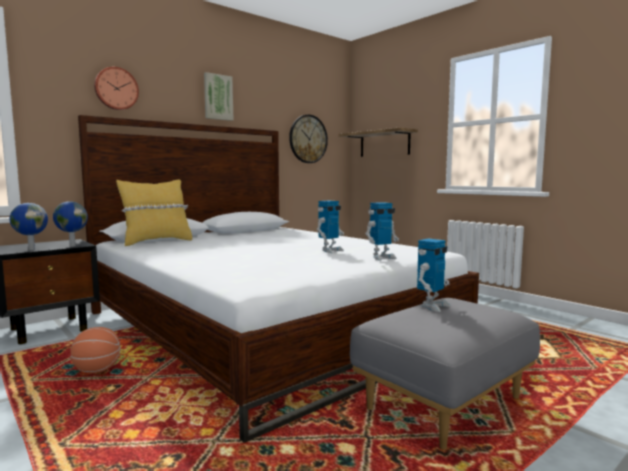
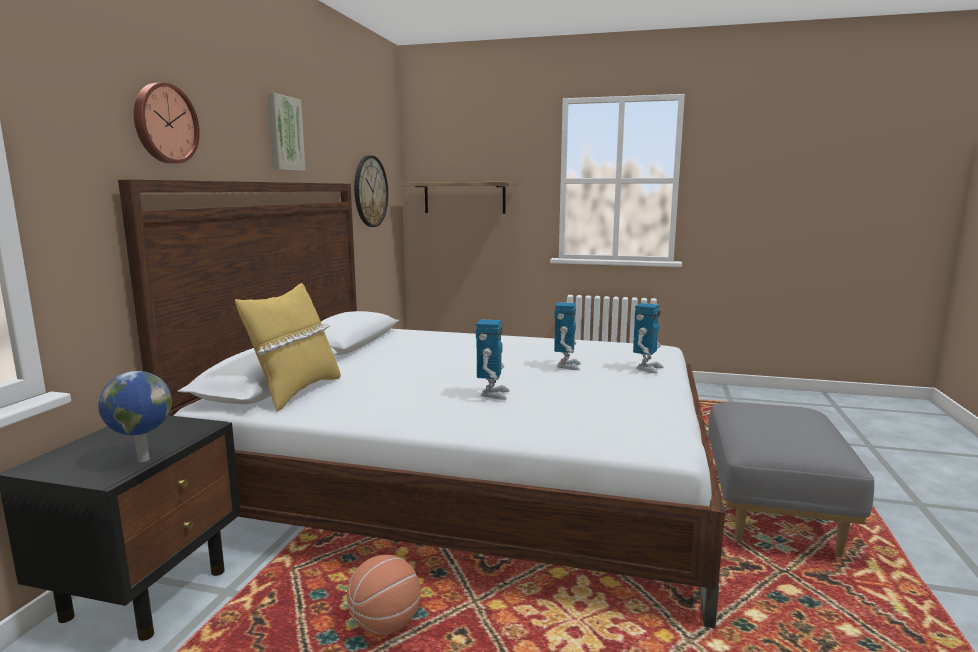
camera: 35 degrees left, 5 degrees up
globe [53,201,88,247] -> none
toy robot [417,238,451,312] -> toy robot moved to [476,320,510,400]

